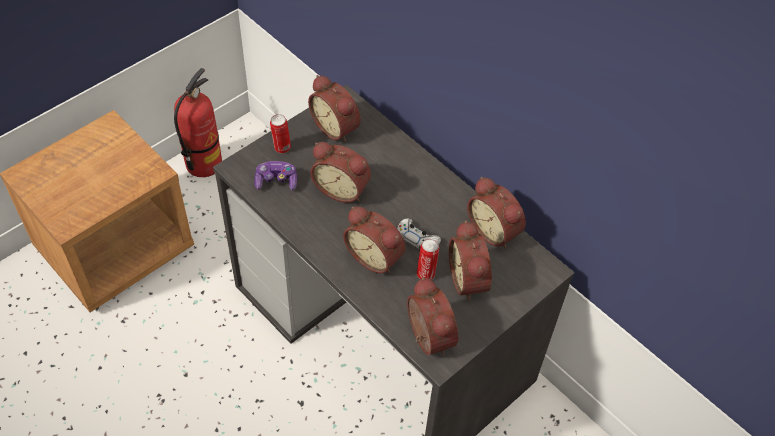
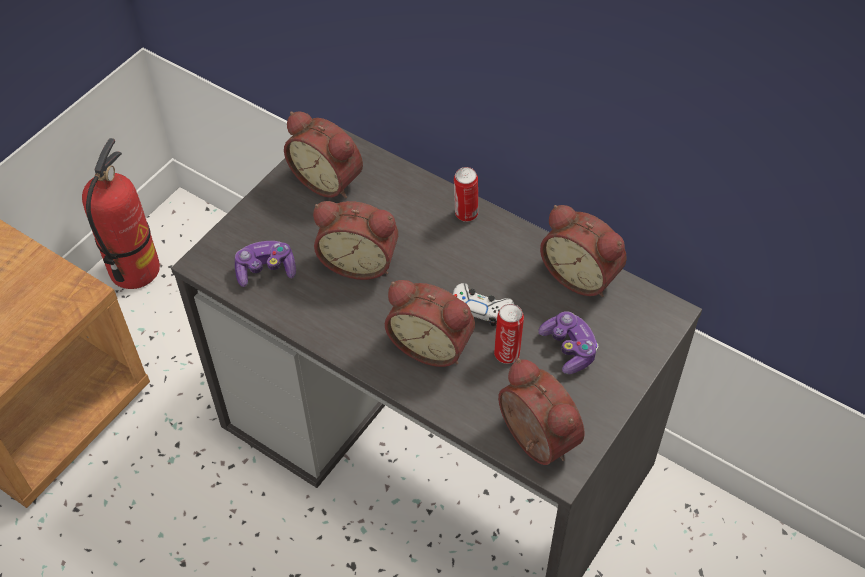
camera: 10 degrees left, 0 degrees up
can [270,114,291,153] -> can moved to [454,167,478,222]
alarm clock [449,220,492,301] -> game controller [538,311,598,374]

